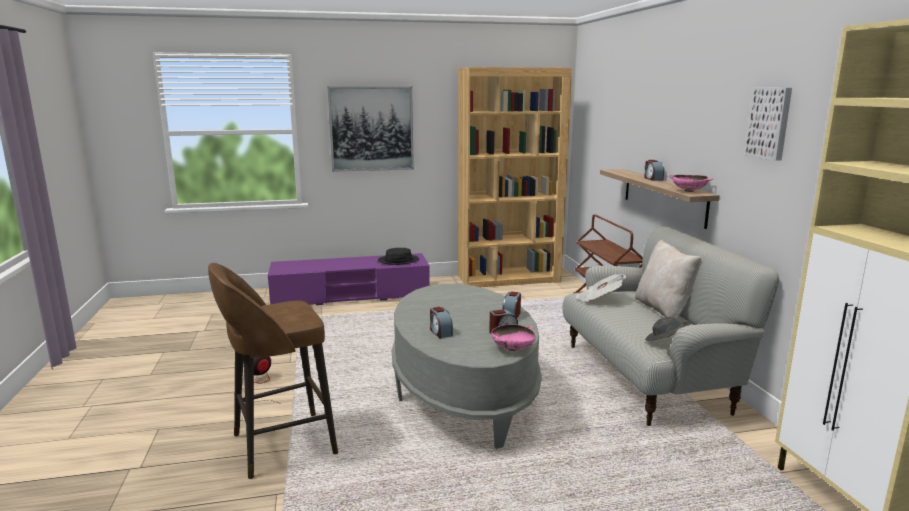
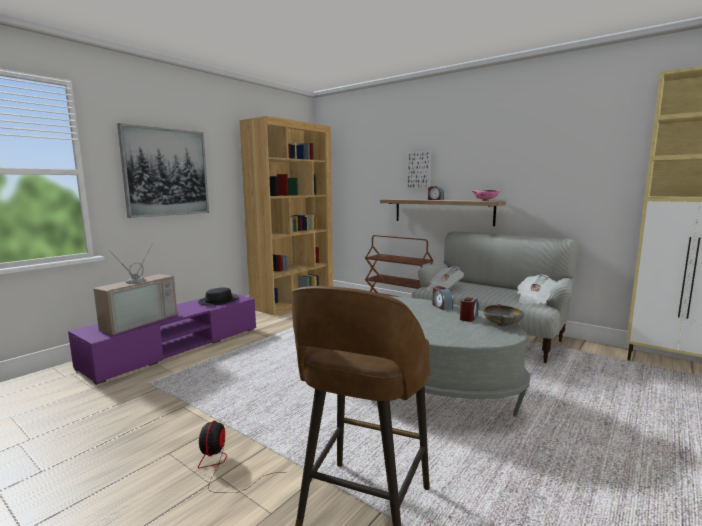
camera: 40 degrees left, 5 degrees down
alarm clock [430,307,453,338] -> none
pink bowl [491,324,536,351] -> grey bowl [483,304,524,327]
beige pillow [635,240,702,318] -> none
grey hat [645,317,692,341] -> newspaper [517,275,556,304]
picture [745,88,792,161] -> picture moved to [407,151,431,189]
none -> television [94,245,177,335]

